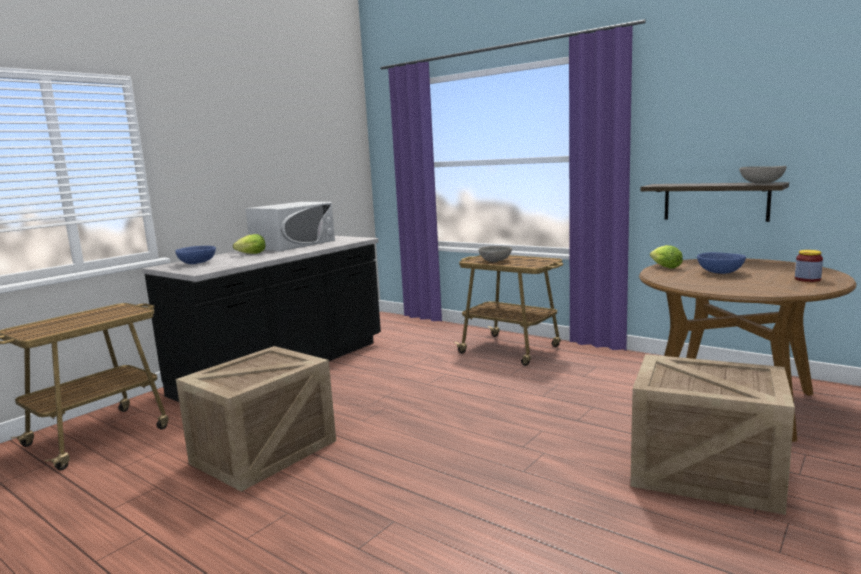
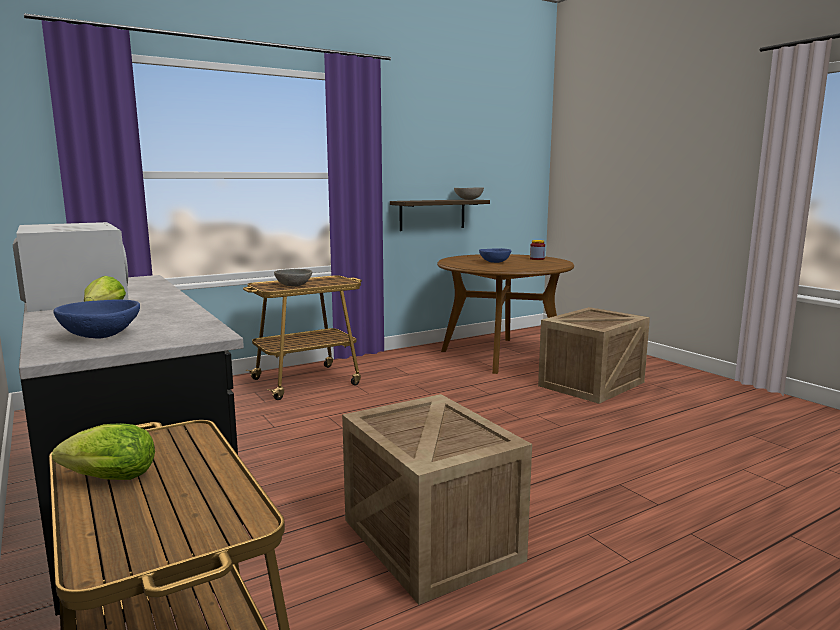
camera: 70 degrees left, 0 degrees up
lettuce [650,245,683,269] -> lettuce moved to [52,423,155,480]

